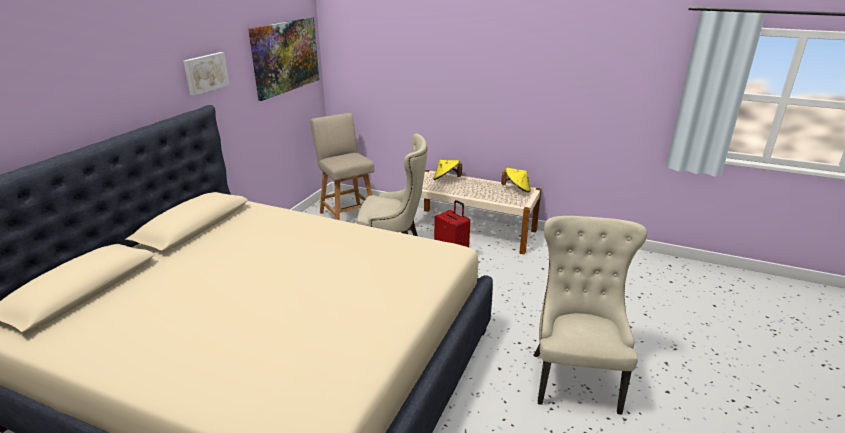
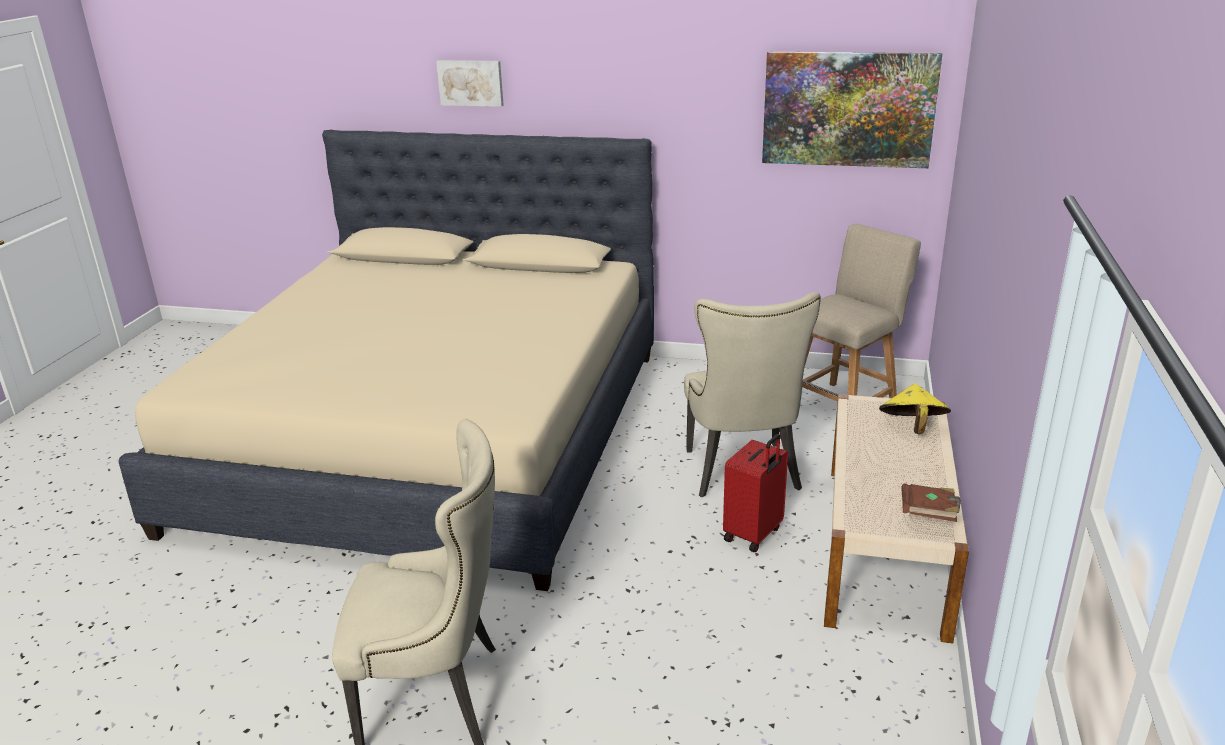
camera: 80 degrees right, 0 degrees up
picture [183,52,229,96] -> picture moved to [436,60,503,107]
yellow hat [501,168,531,193] -> brown book [901,484,961,522]

